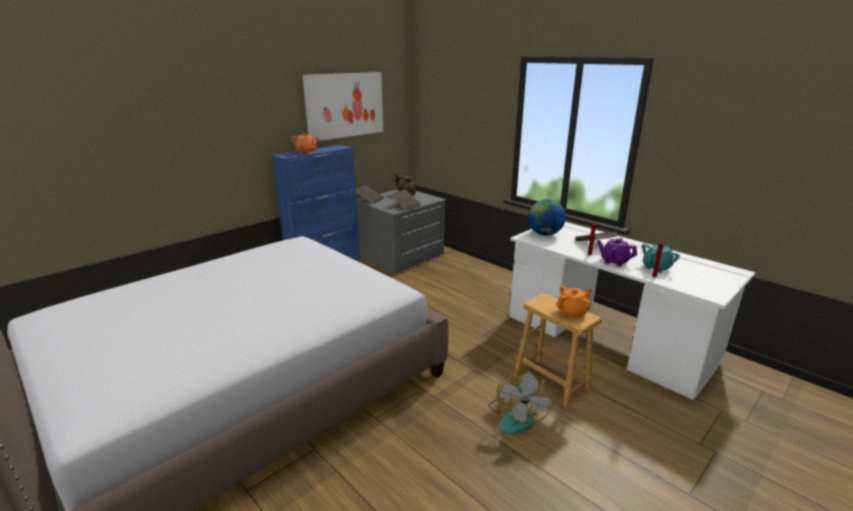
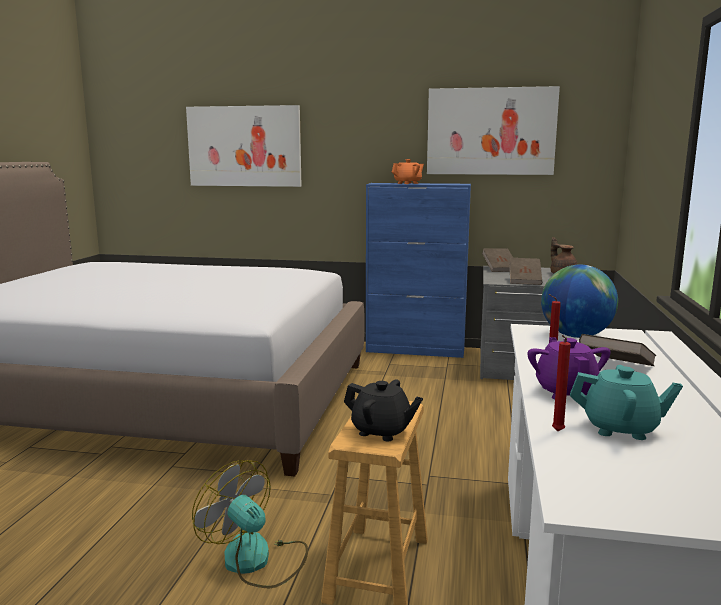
camera: 55 degrees right, 10 degrees down
fan [488,371,554,434] -> fan turned 60 degrees clockwise [192,460,308,588]
orange teapot [556,286,591,319] -> black teapot [344,380,423,441]
none -> picture [186,105,302,187]

